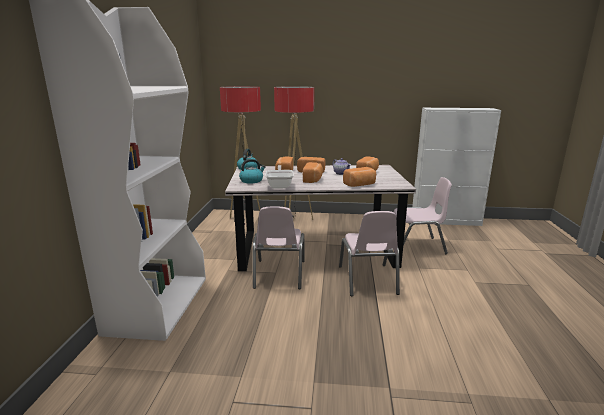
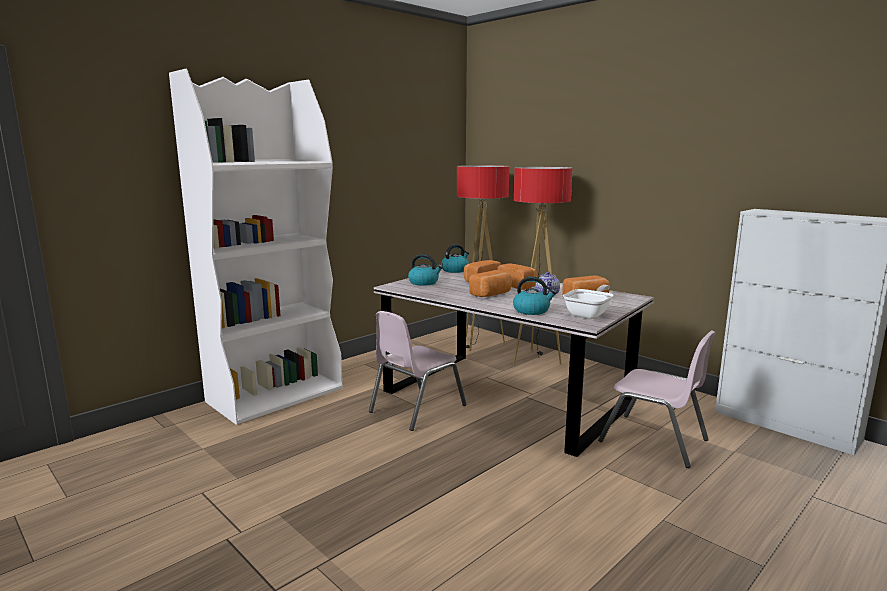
camera: 40 degrees right, 5 degrees down
frying pan [266,165,294,189] -> frying pan moved to [563,285,613,319]
pink chair [339,211,400,296] -> none
bread [343,167,376,187] -> kettle [513,277,556,315]

